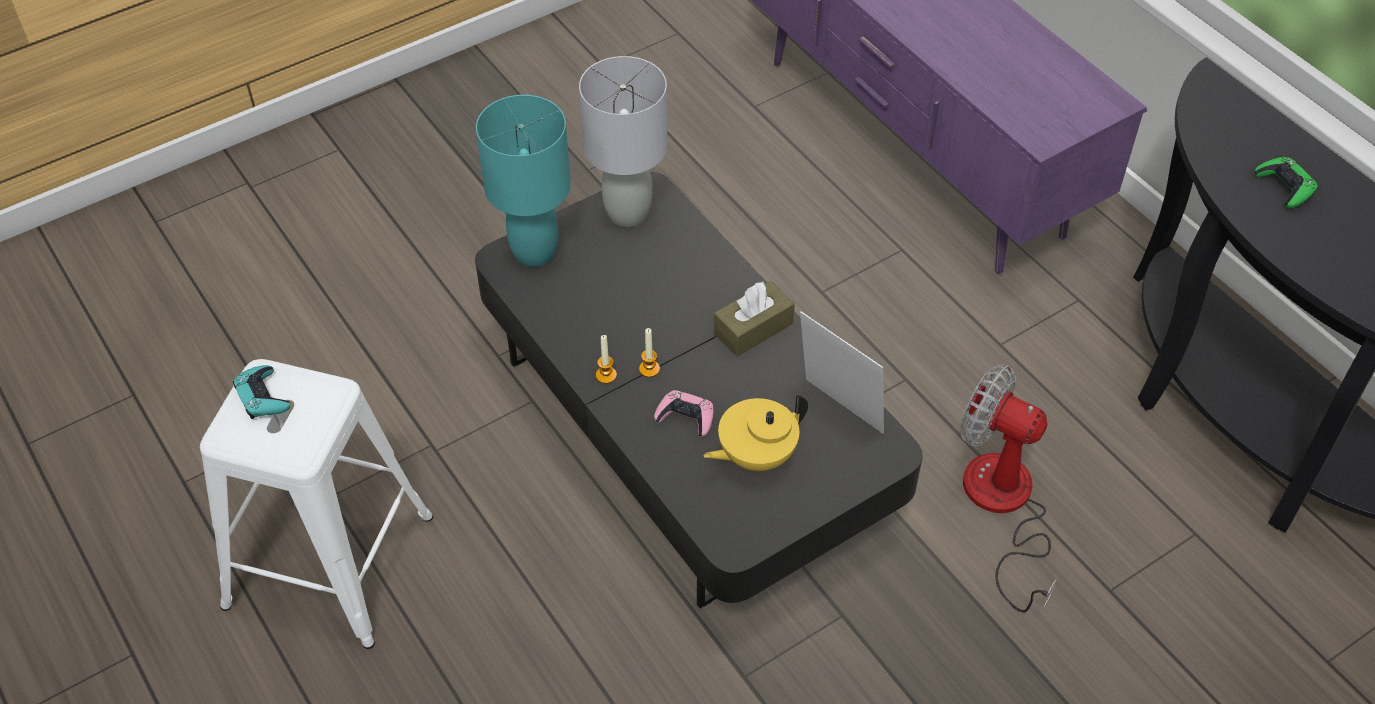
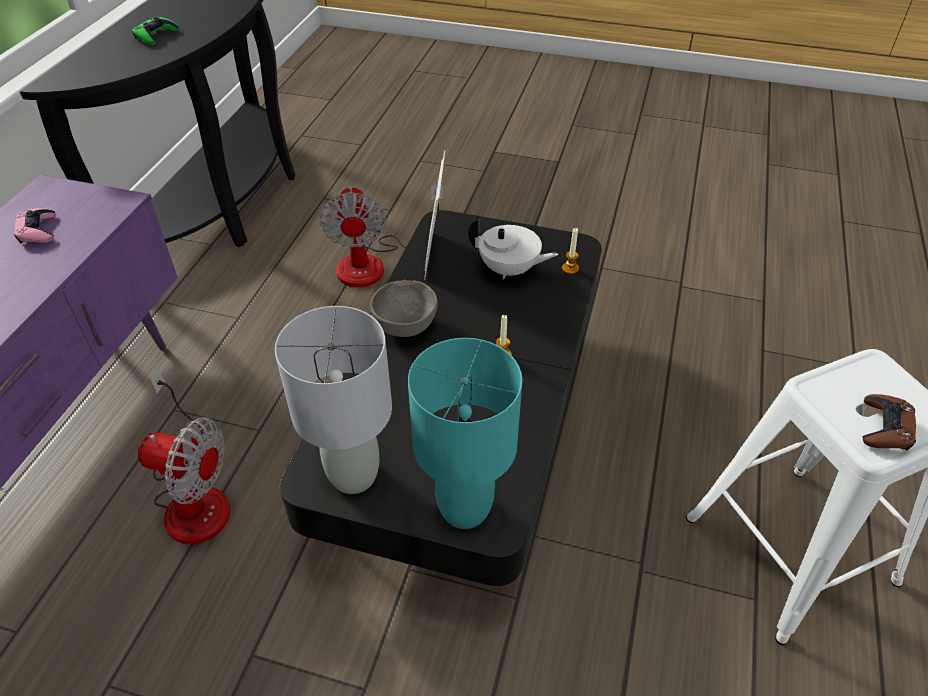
camera: 130 degrees left, 5 degrees down
turquoise game controller [233,365,291,419] -> brown game controller [863,394,916,451]
candle [596,335,617,384] -> candle moved to [562,228,579,274]
pink game controller [654,390,714,437] -> pink game controller moved to [14,208,55,244]
yellow teapot [704,394,808,471] -> white teapot [468,218,558,280]
brown tissue box [714,281,795,357] -> grey bowl [370,280,438,337]
none -> fan [138,367,230,544]

